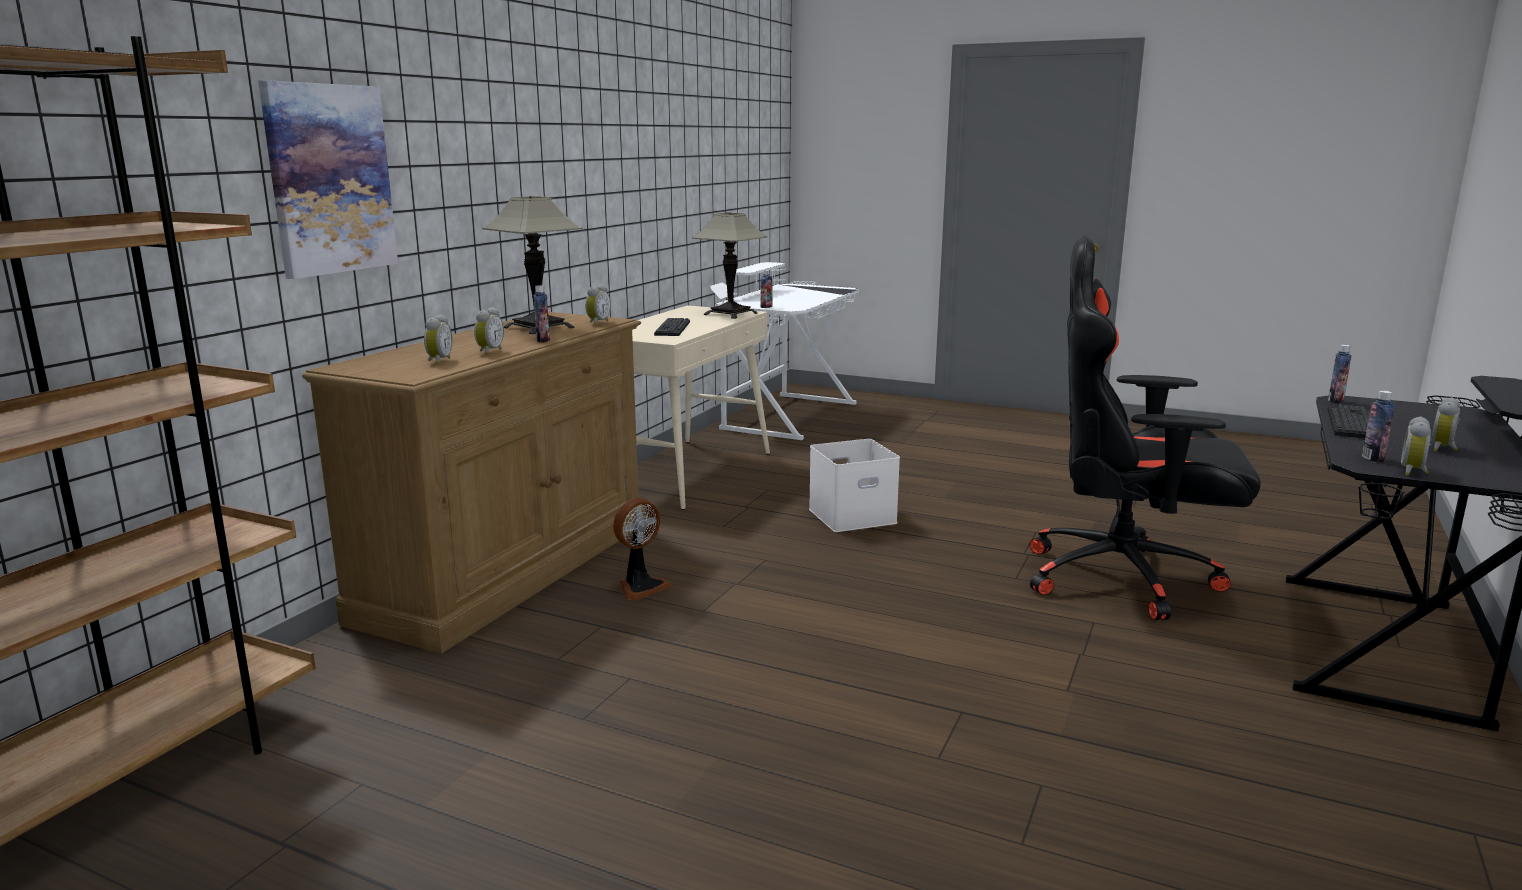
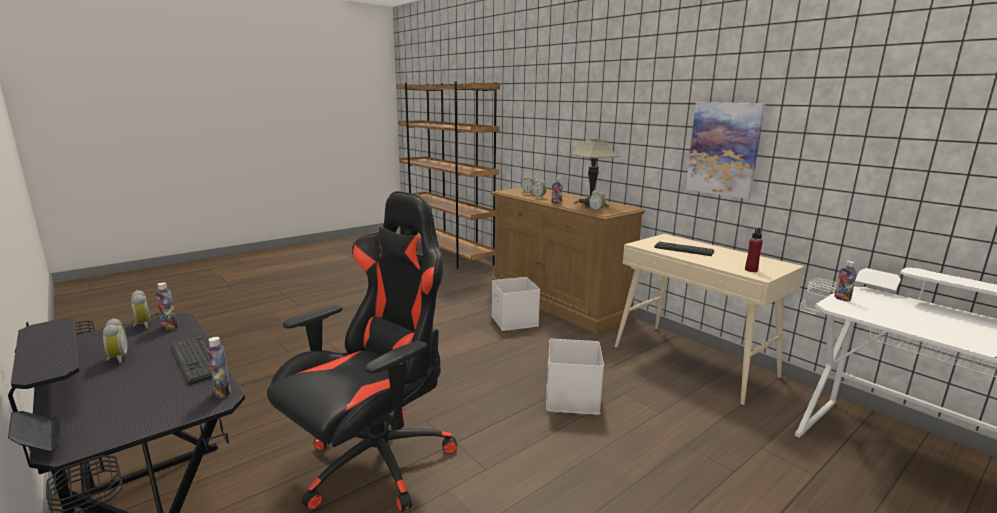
camera: 115 degrees right, 0 degrees up
picture [258,80,398,279] -> picture moved to [686,102,766,199]
fan [613,498,672,600] -> white storage box [491,277,540,331]
table lamp [692,213,768,319] -> red bottle [745,228,763,272]

